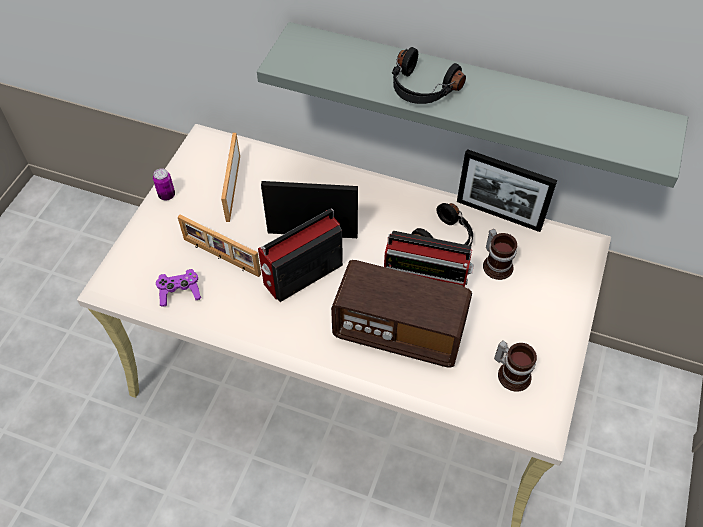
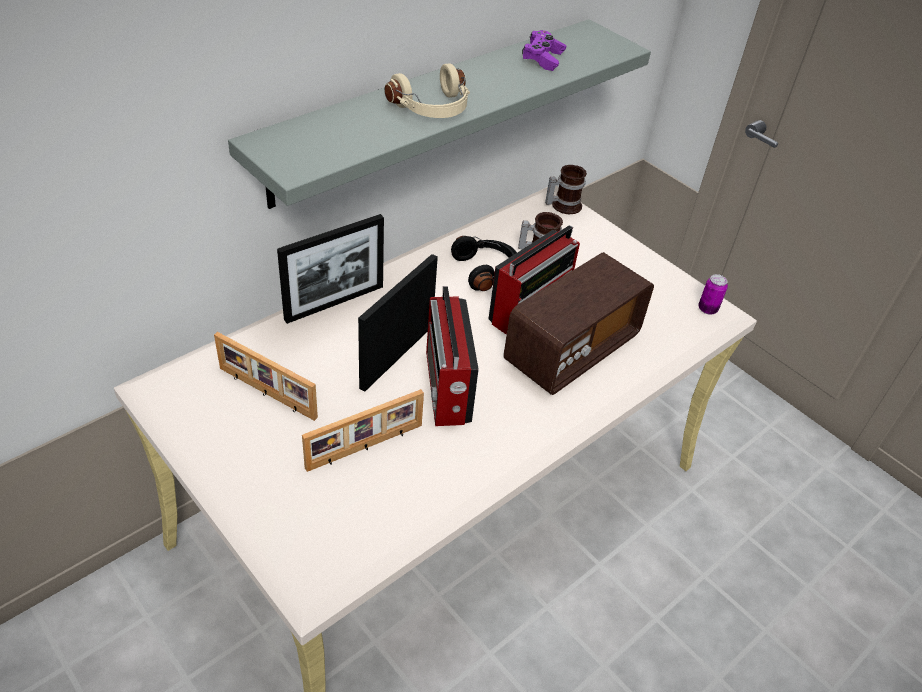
camera: 65 degrees left, 10 degrees down
can [153,168,175,200] -> can moved to [699,274,728,315]
purple game controller [156,269,201,307] -> purple game controller moved to [522,30,566,71]
black headphones [392,47,466,104] -> beige headphones [384,63,470,118]
picture frame [457,149,557,232] -> picture frame moved to [277,214,384,324]
mug [494,340,537,392] -> mug moved to [545,165,587,214]

